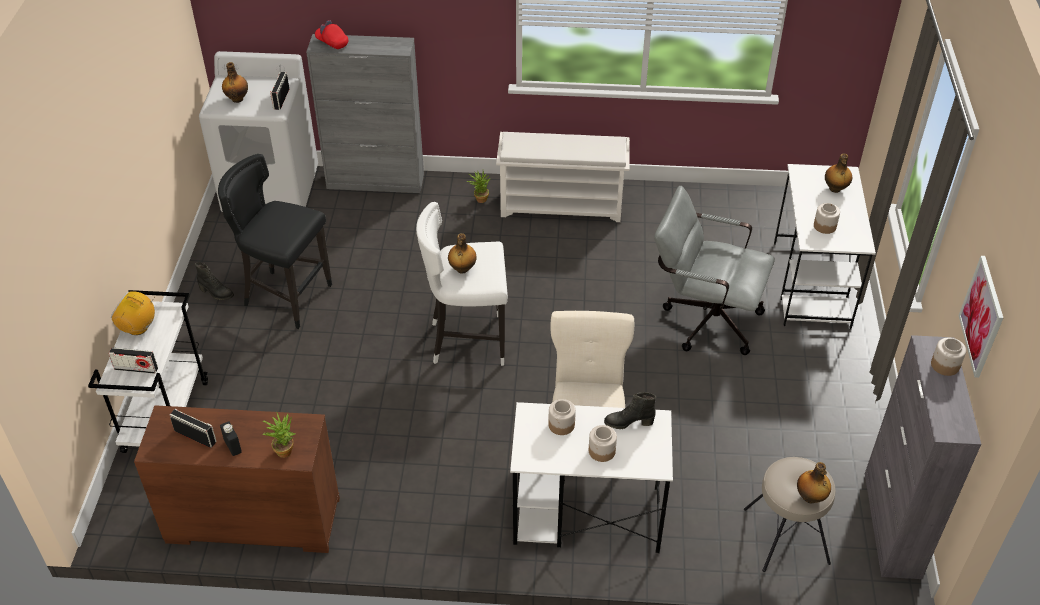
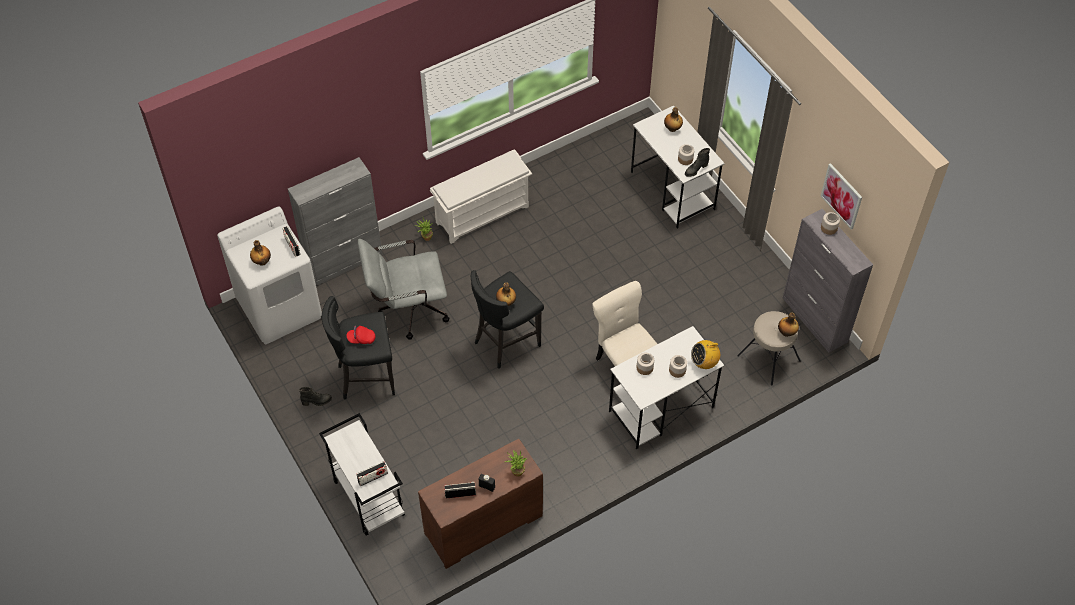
camera: 35 degrees left, 10 degrees up
radio [111,291,155,335] -> radio moved to [691,338,720,369]
red cap [315,20,348,49] -> red cap moved to [347,326,375,344]
white stool [416,202,508,366] -> black stool [471,270,544,369]
black boot [604,392,656,429] -> black boot moved to [685,148,710,177]
grey office chair [654,186,775,355] -> grey office chair moved to [358,239,449,340]

